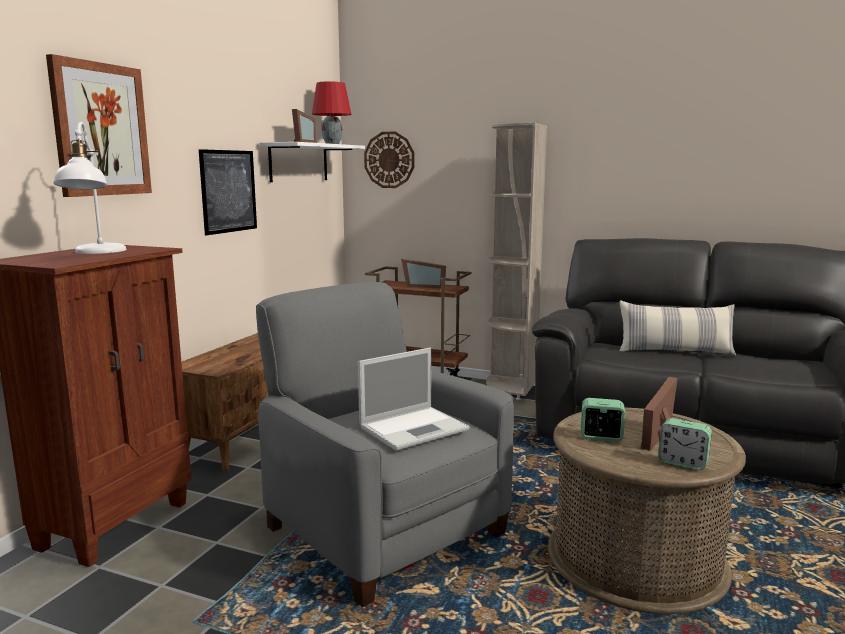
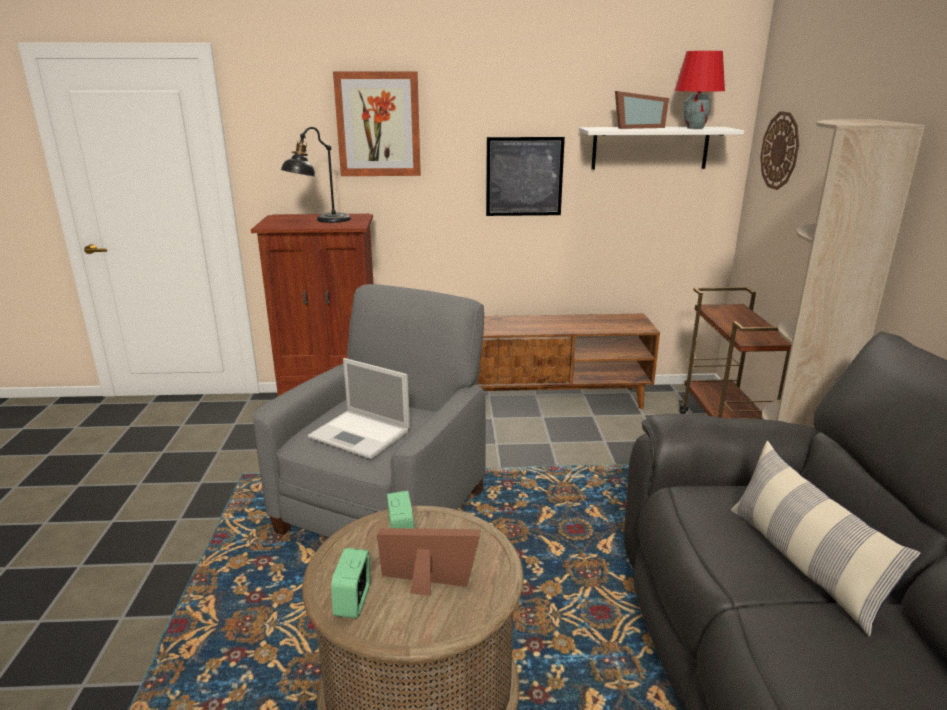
camera: 65 degrees right, 10 degrees up
white table lamp [53,122,126,254] -> black table lamp [281,127,351,223]
picture frame [401,258,446,289] -> none

